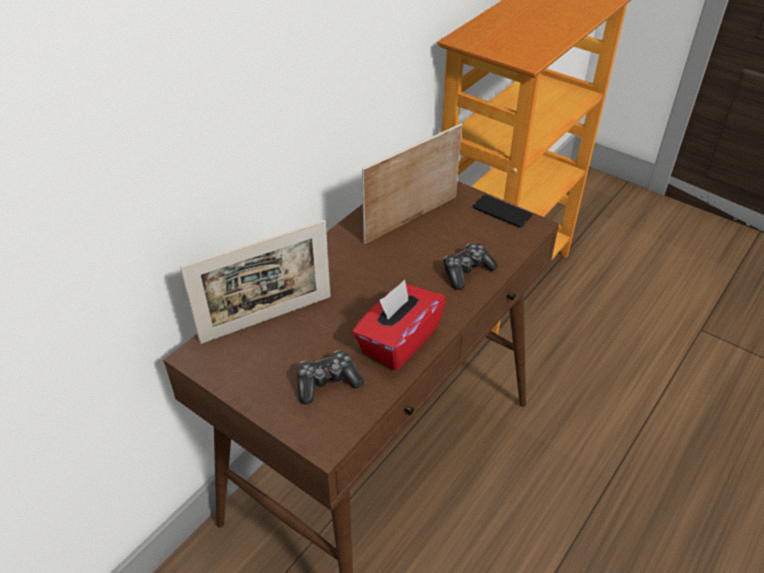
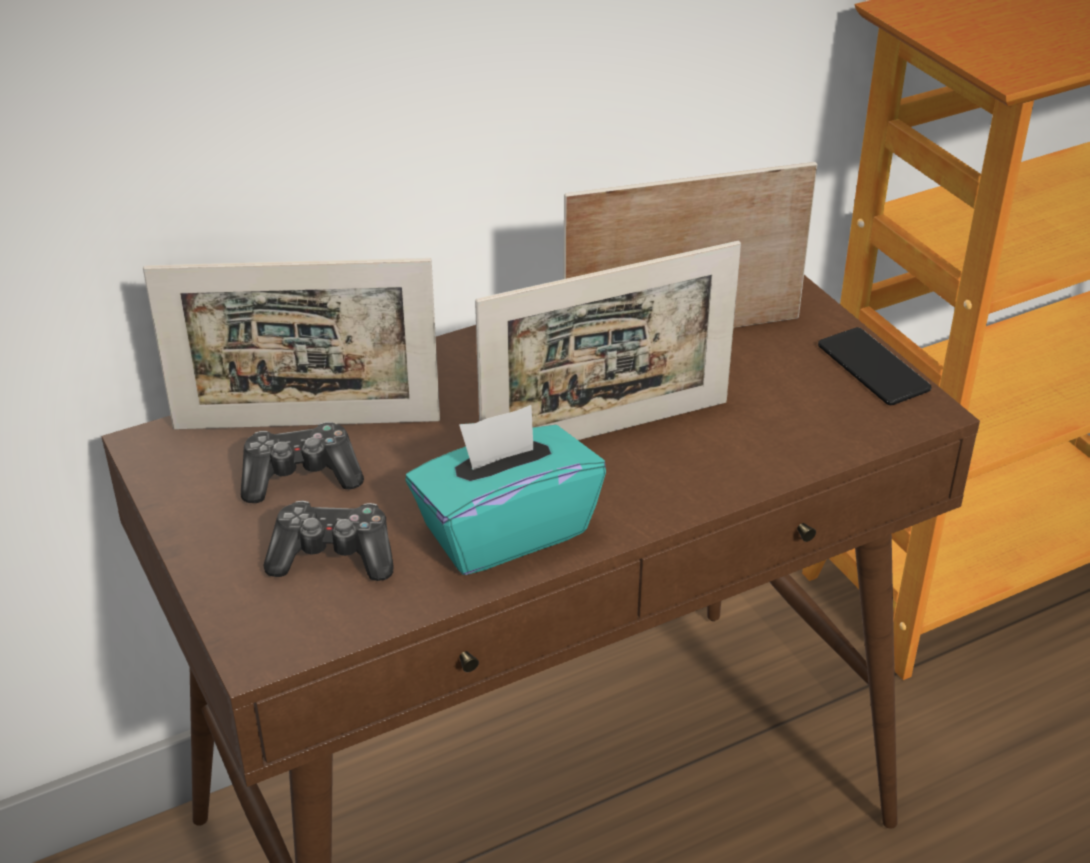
camera: 25 degrees right, 5 degrees down
red tissue box [352,280,446,371] -> turquoise tissue box [406,405,606,575]
game controller [443,243,498,290] -> game controller moved to [241,422,364,503]
none -> picture frame [475,241,741,440]

